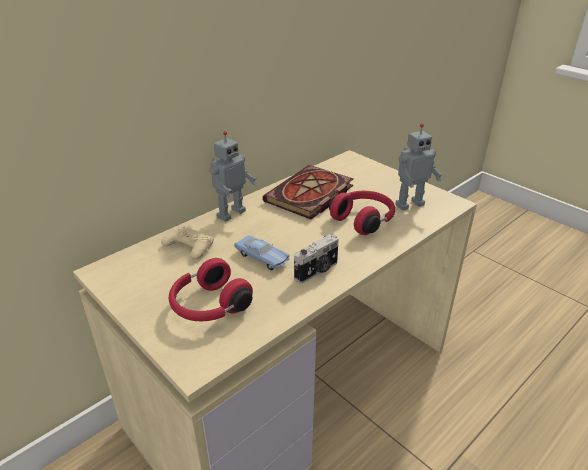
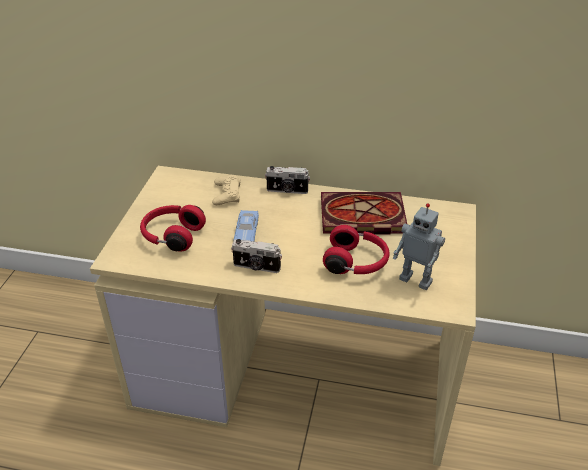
camera: 55 degrees right, 5 degrees up
toy robot [210,131,257,222] -> camera [265,166,310,194]

